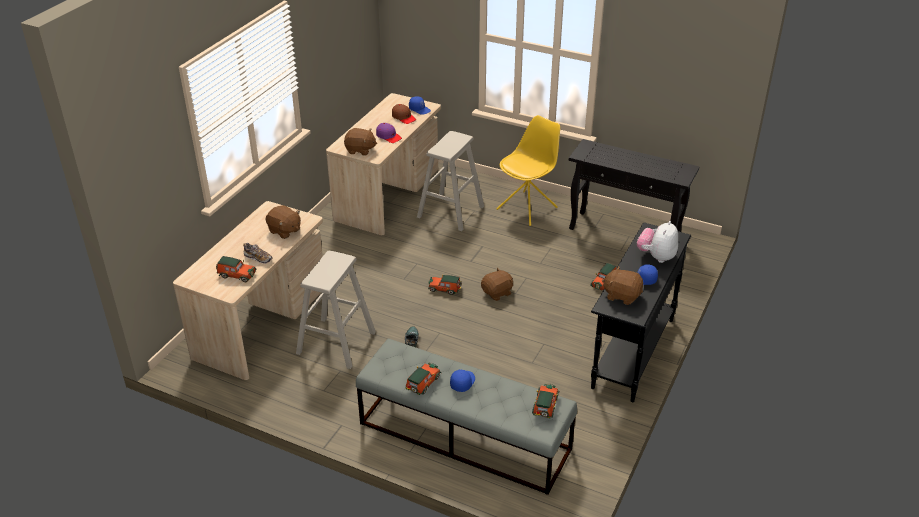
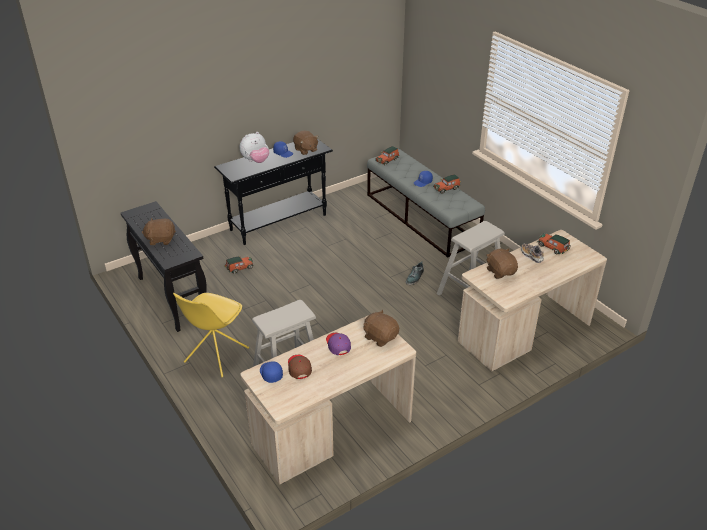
camera: 150 degrees left, 0 degrees up
toy car [428,275,462,295] -> none
brown plush toy [481,268,513,301] -> brown plush toy moved to [142,218,176,245]
yellow chair [497,115,560,226] -> yellow chair turned 45 degrees counterclockwise [173,293,249,377]

